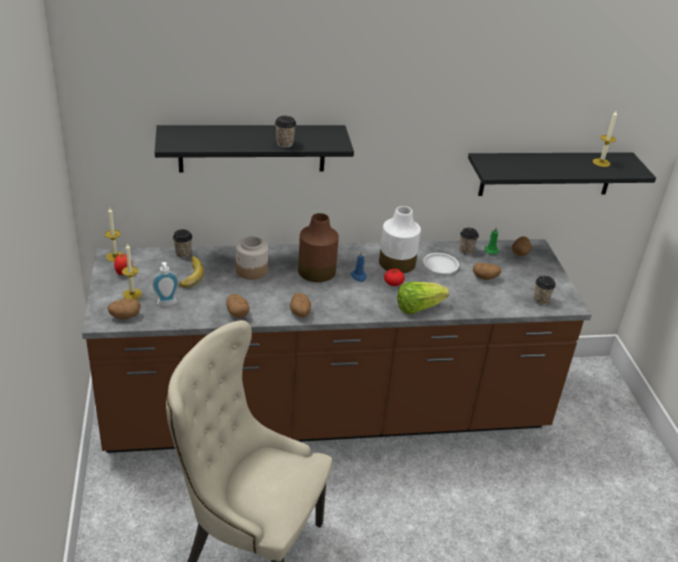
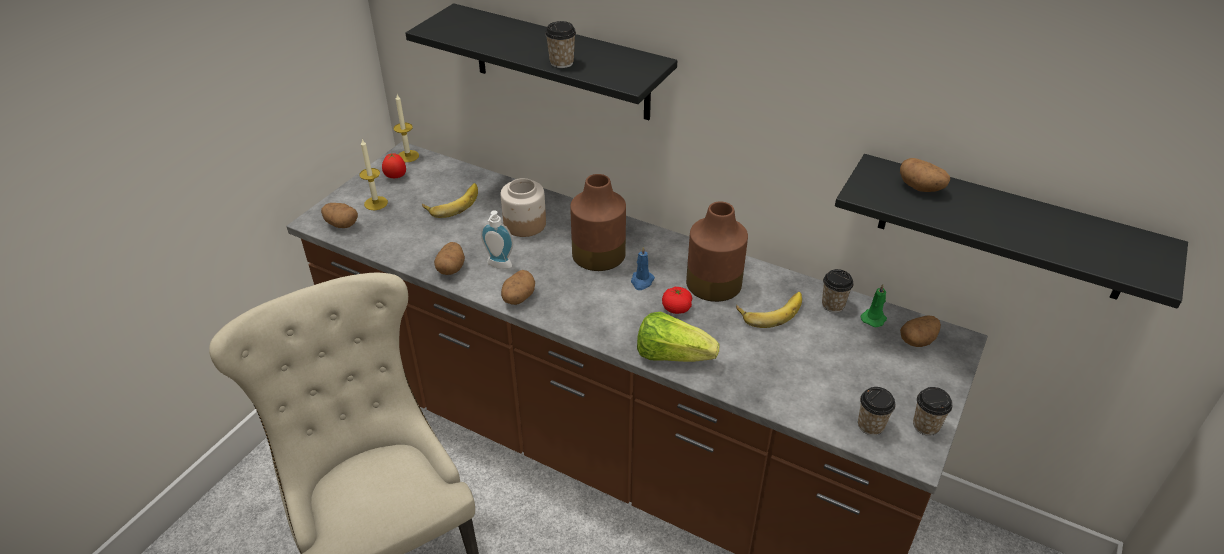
camera: 40 degrees right, 5 degrees up
soap dispenser [152,262,179,306] -> soap dispenser moved to [481,210,513,269]
cup [173,229,192,258] -> cup moved to [913,387,953,436]
white vase [379,206,421,273] -> brown vase [686,201,748,302]
white plate [423,253,459,273] -> banana [736,292,802,328]
potato [473,263,502,280] -> potato moved to [900,158,950,192]
candle [593,111,617,167] -> none

